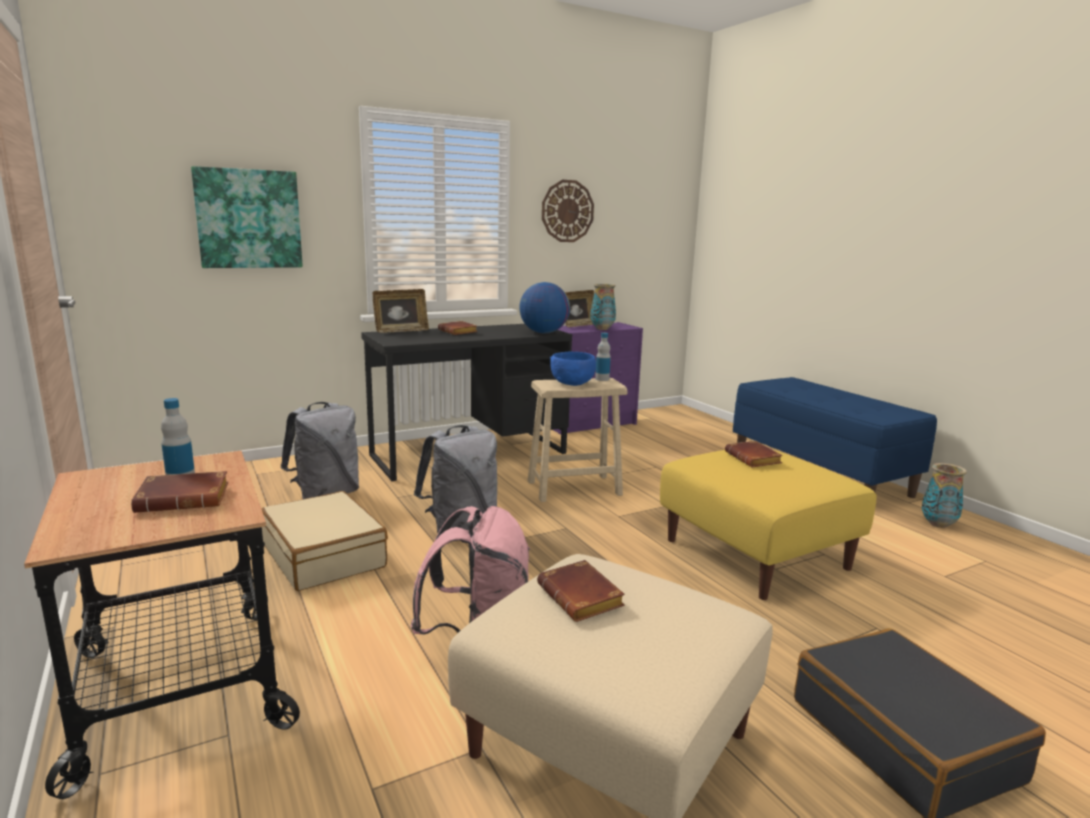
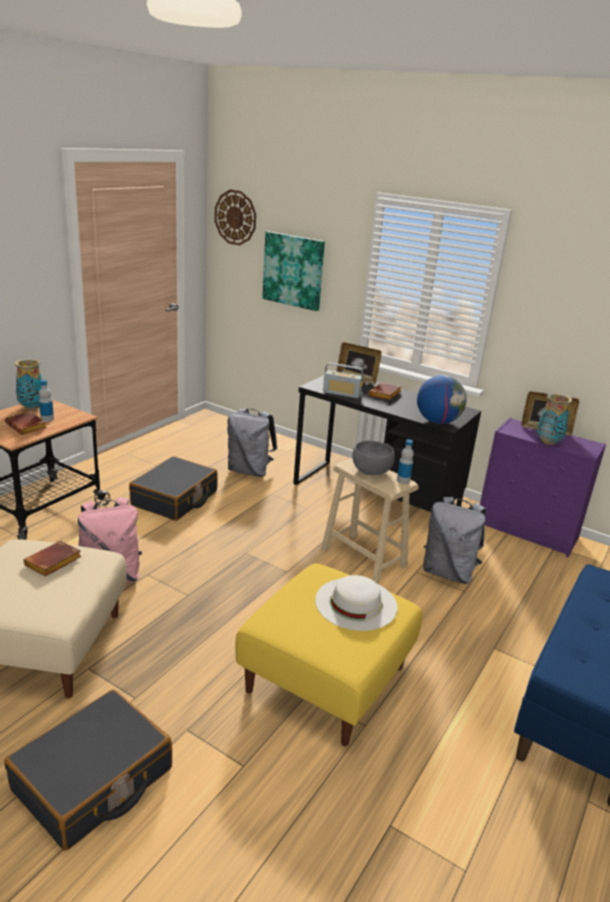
camera: 60 degrees right, 10 degrees up
beige suitcase [261,491,388,591] -> black suitcase [129,456,218,521]
grey backpack [414,425,497,533] -> grey backpack moved to [423,497,486,584]
wall clock [542,180,594,242] -> wall clock moved to [214,189,256,245]
blue bowl [550,352,596,386] -> grey bowl [352,440,395,475]
brown book [725,440,783,467] -> white hat [315,575,398,631]
vase [922,463,967,528] -> vase moved to [15,359,42,410]
none -> radio [323,363,363,398]

